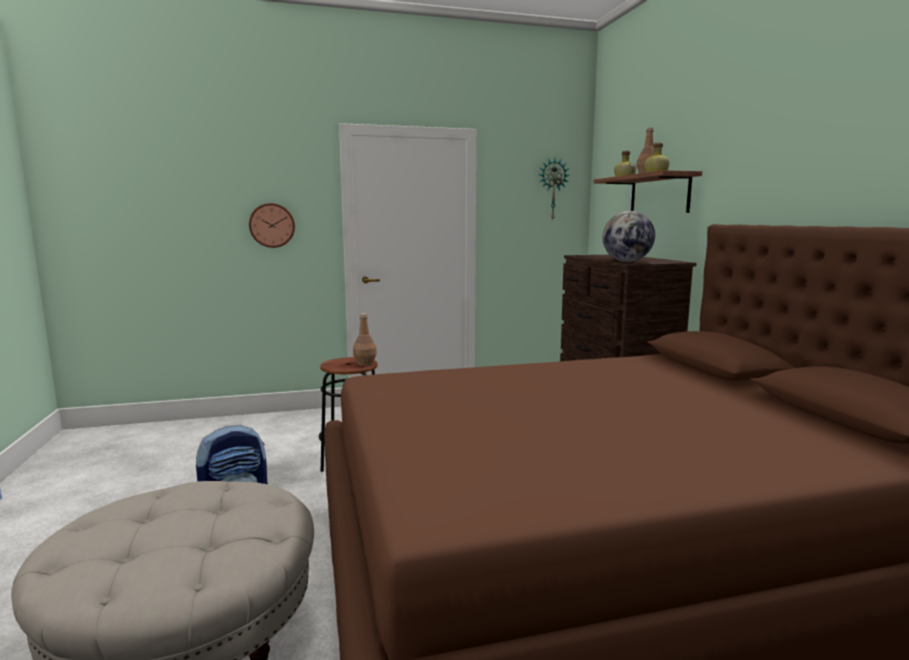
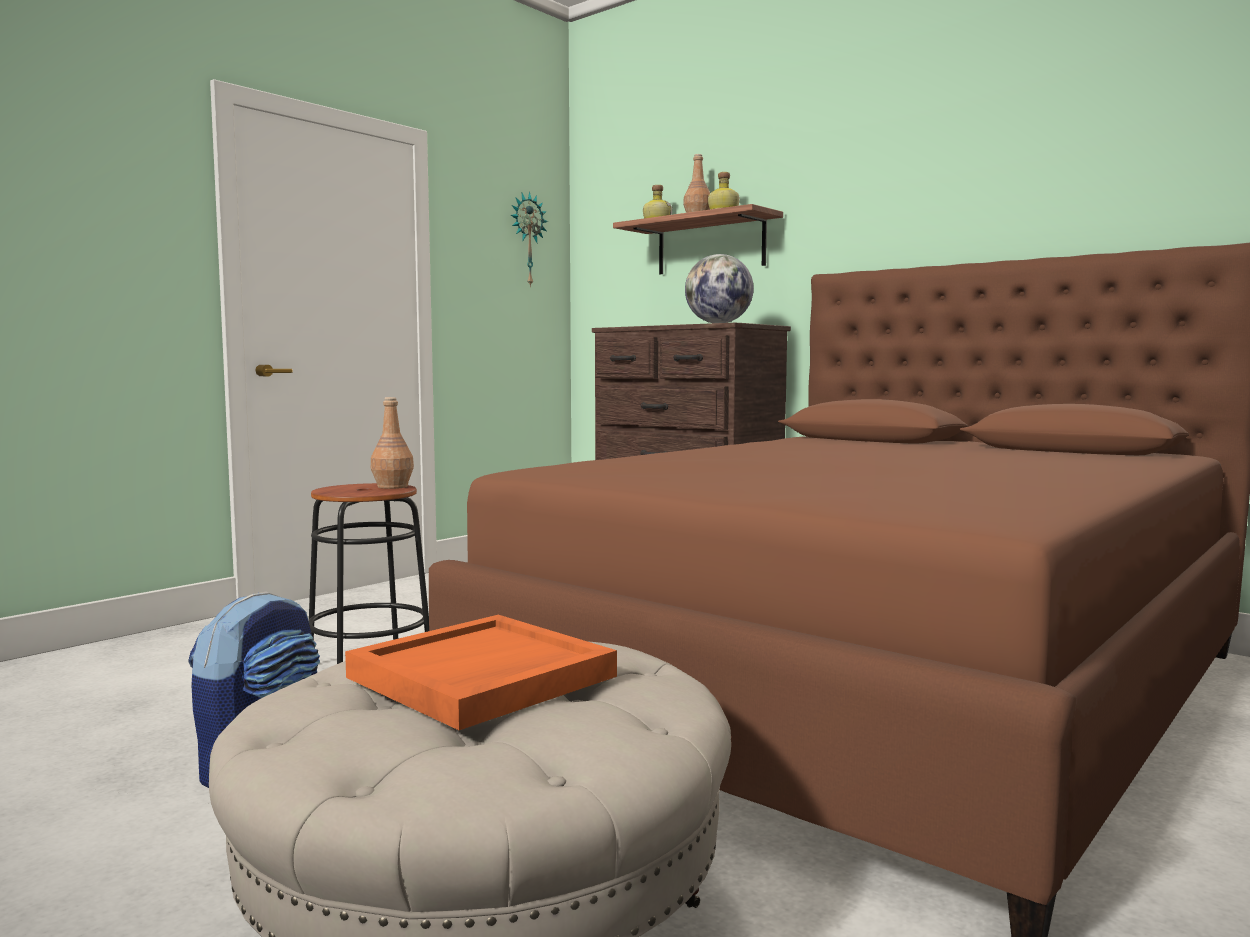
camera: 35 degrees left, 5 degrees down
wall clock [249,203,295,248] -> none
none -> orange tray [345,615,617,730]

